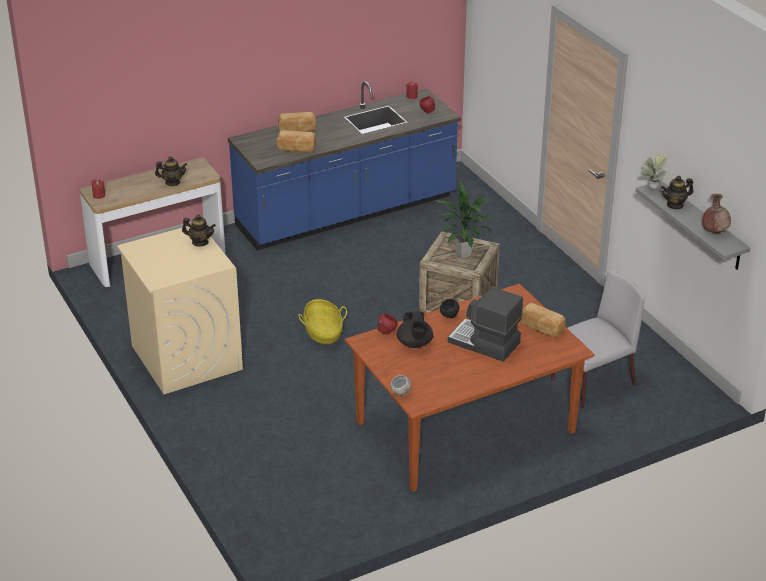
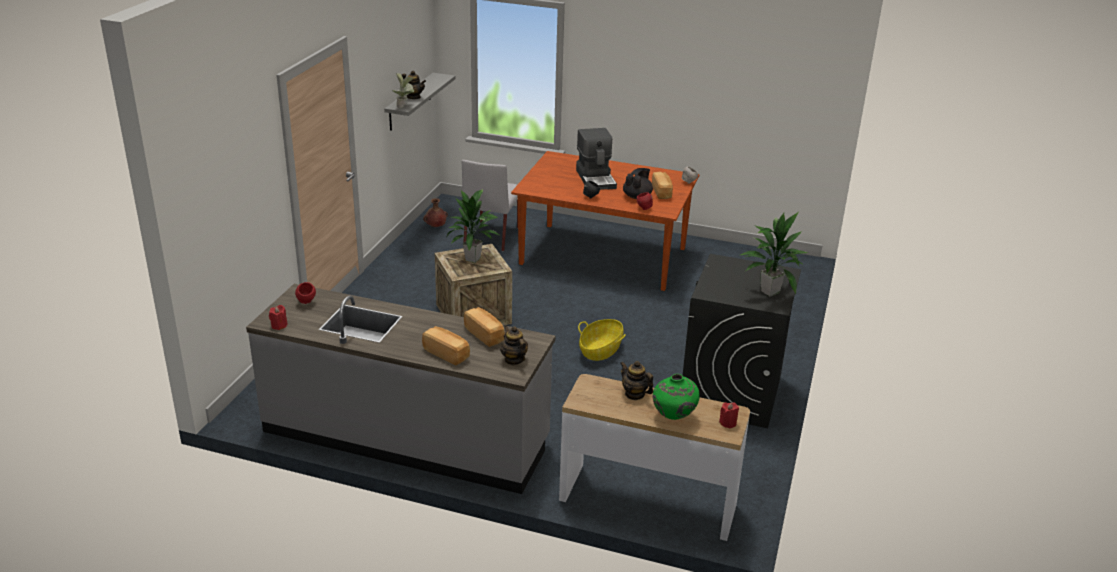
camera: 135 degrees left, 5 degrees down
beige washing machine [117,226,243,394] -> black washing machine [683,254,801,428]
teapot [182,214,216,246] -> teapot moved to [500,326,528,365]
blue counter [228,82,461,250] -> grey counter [246,284,555,494]
bread [520,302,566,337] -> bread moved to [652,172,673,199]
grey chair [551,270,645,408] -> grey chair turned 90 degrees counterclockwise [461,160,518,251]
brown vase [702,194,731,233] -> brown vase moved to [423,198,448,227]
none -> green vase [653,374,700,420]
none -> potted plant [740,212,809,297]

